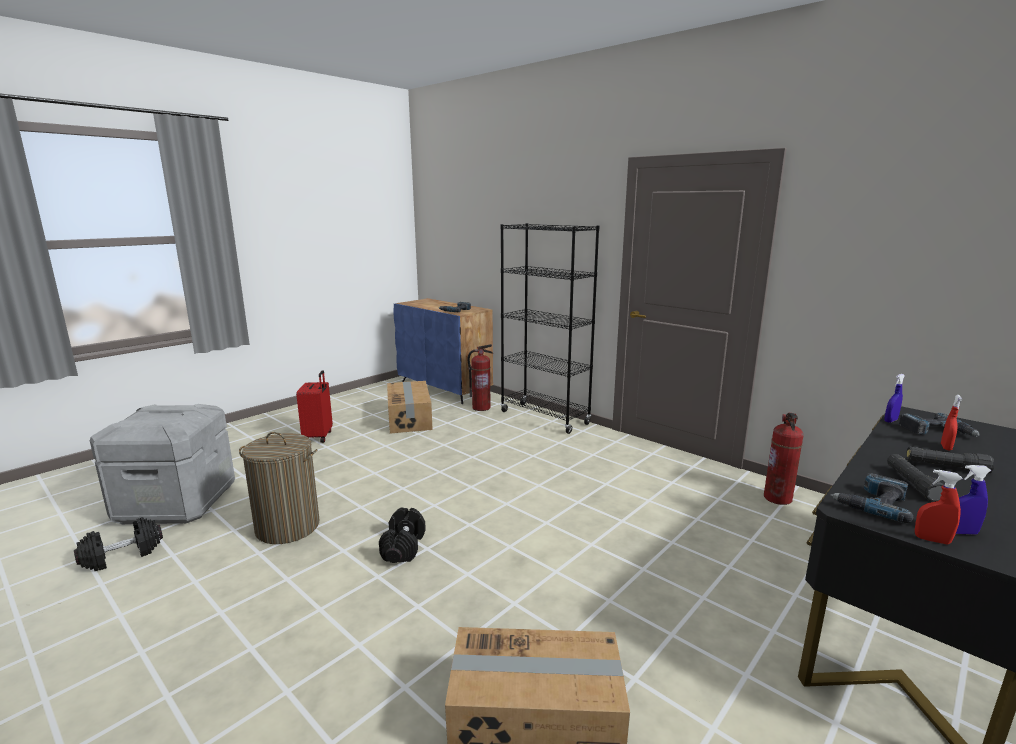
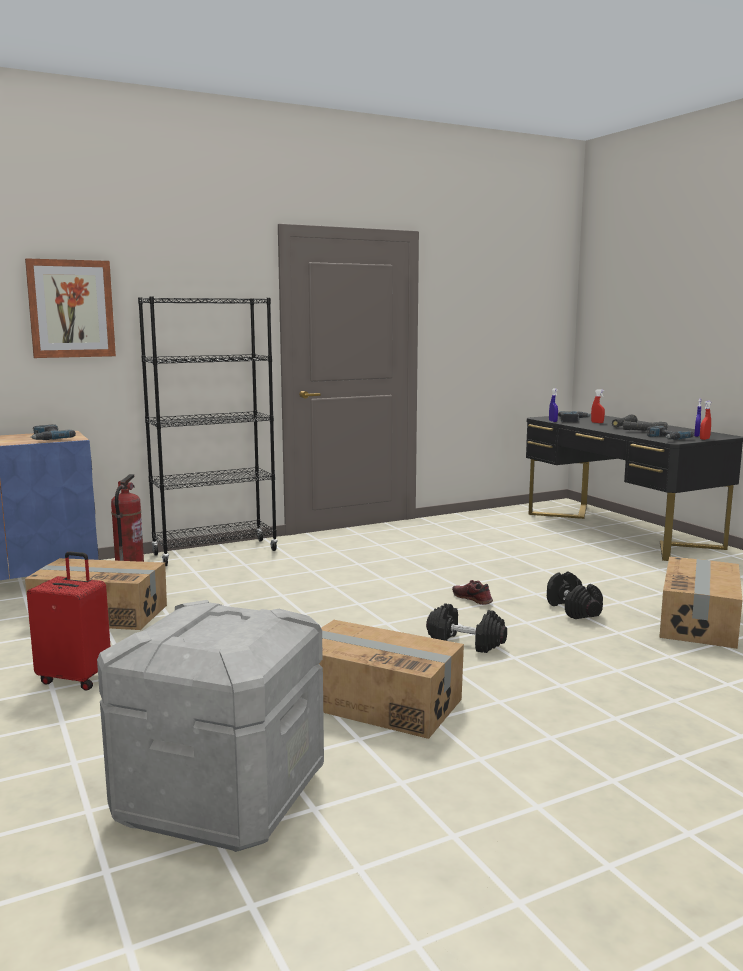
camera: 70 degrees left, 5 degrees down
black dumbbell [74,517,163,571] -> black dumbbell moved to [547,571,603,619]
laundry basket [239,432,319,544] -> cardboard box [319,620,464,739]
fire extinguisher [764,413,804,505] -> none
none -> picture [25,258,116,358]
none -> shoe [452,580,493,605]

